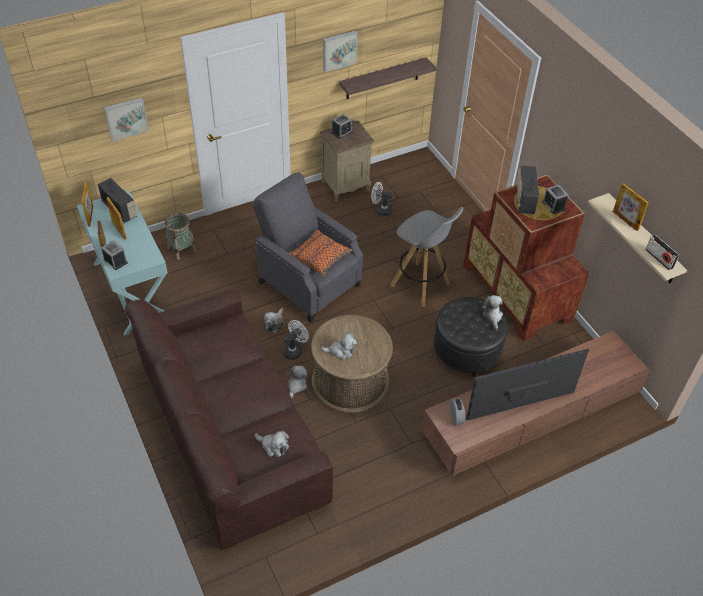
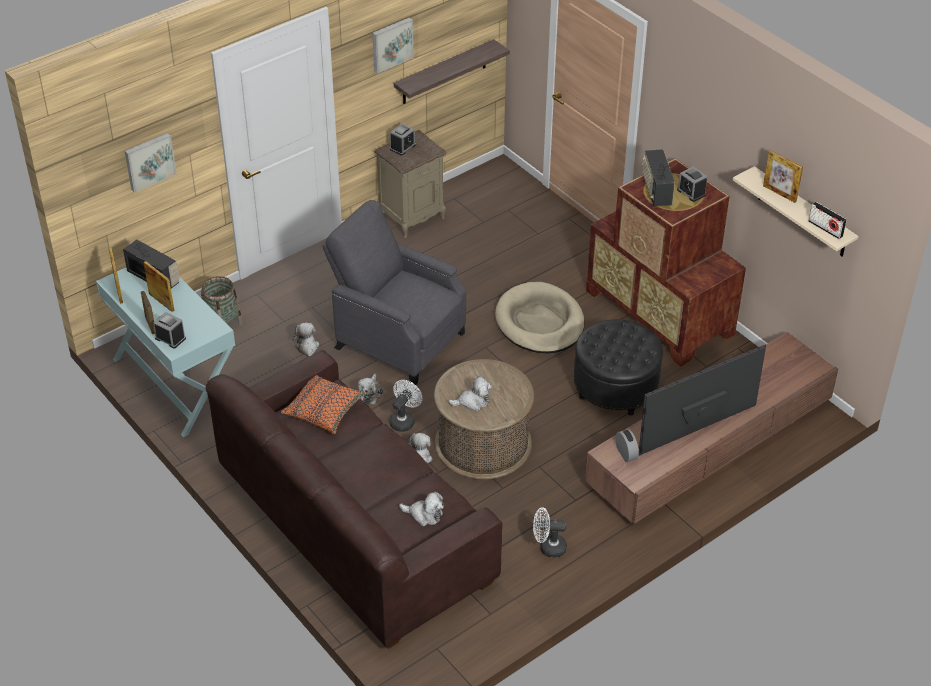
camera: 10 degrees left, 5 degrees down
orange pillow [289,230,352,276] -> orange pillow moved to [281,375,366,434]
white fan [371,182,393,216] -> white fan moved to [533,507,567,558]
grey stool [390,207,463,308] -> beige dog bed [495,282,584,353]
plush toy [482,295,503,330] -> plush toy moved to [292,323,319,357]

